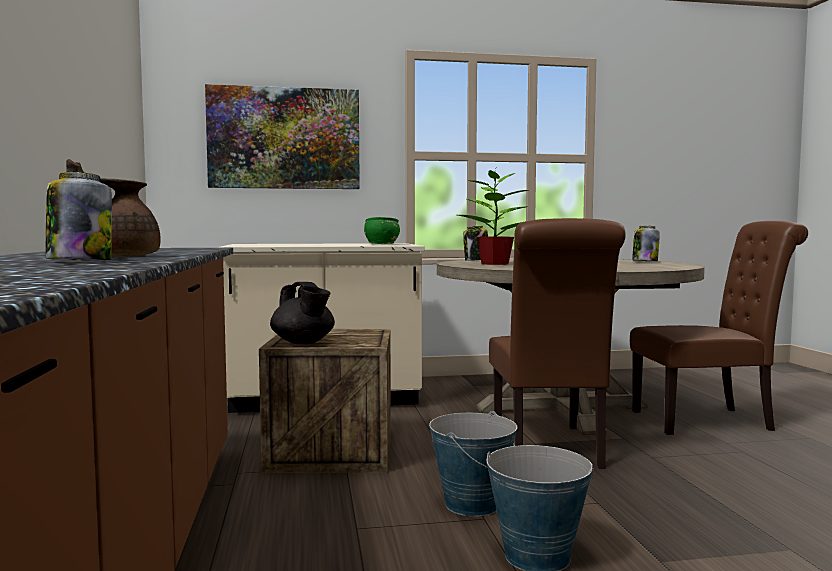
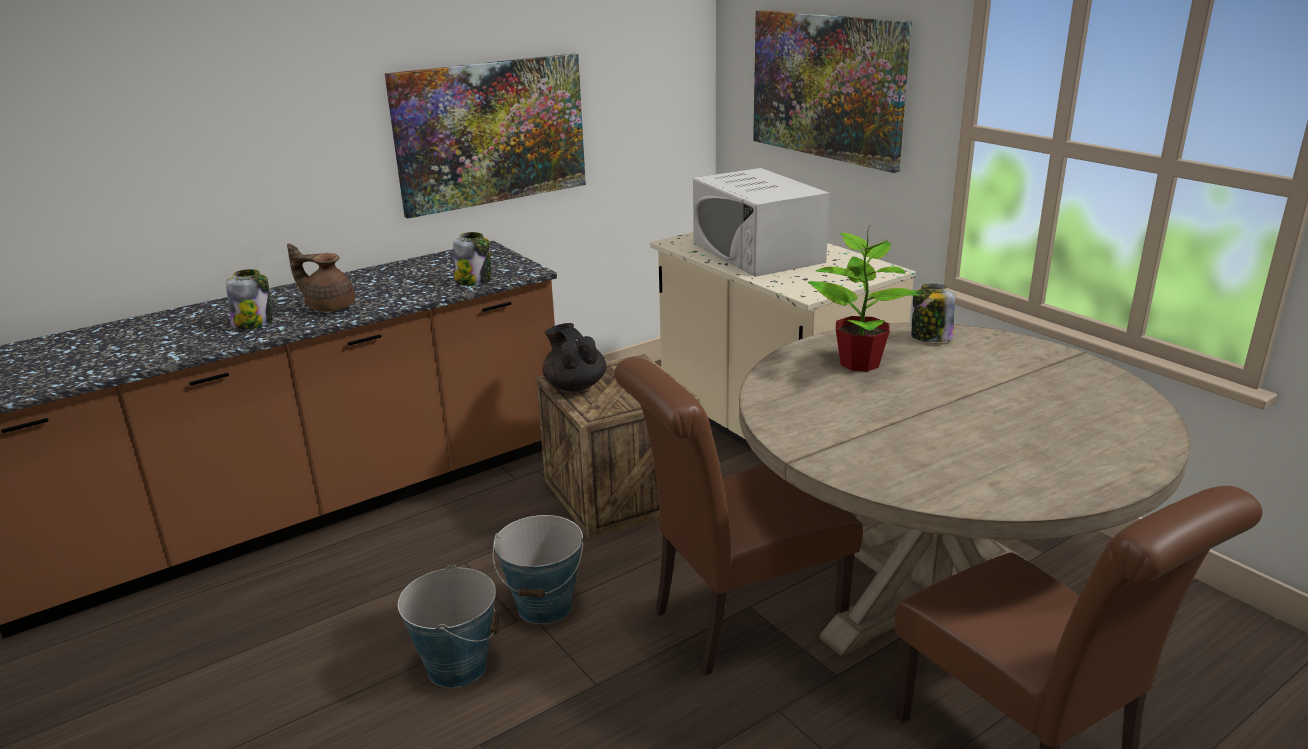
camera: 65 degrees right, 20 degrees up
black teapot [270,282,335,344] -> black teapot turned 120 degrees clockwise [542,323,607,391]
green bowl [364,217,400,244] -> none
jar [632,226,660,262] -> jar moved to [453,232,491,286]
none -> picture [384,53,586,219]
none -> white microwave [693,168,830,277]

